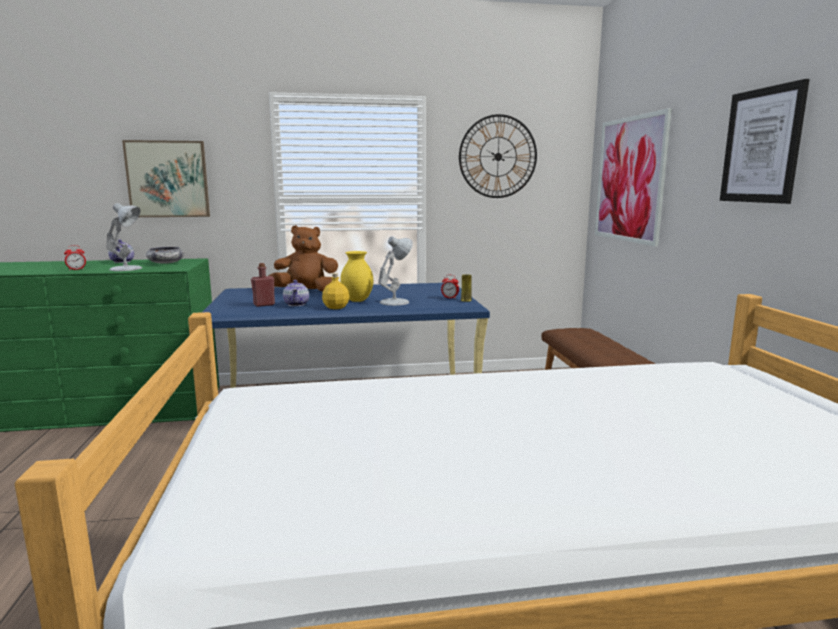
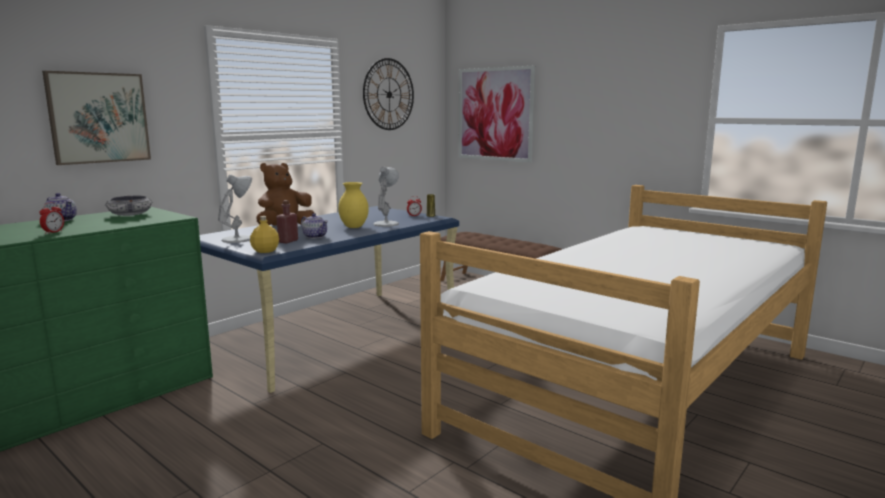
camera: 40 degrees left, 0 degrees up
white table lamp [106,203,142,271] -> white table lamp moved to [218,175,252,243]
yellow bottle [322,273,349,309] -> yellow bottle moved to [250,216,279,253]
picture [720,79,810,204] -> none

